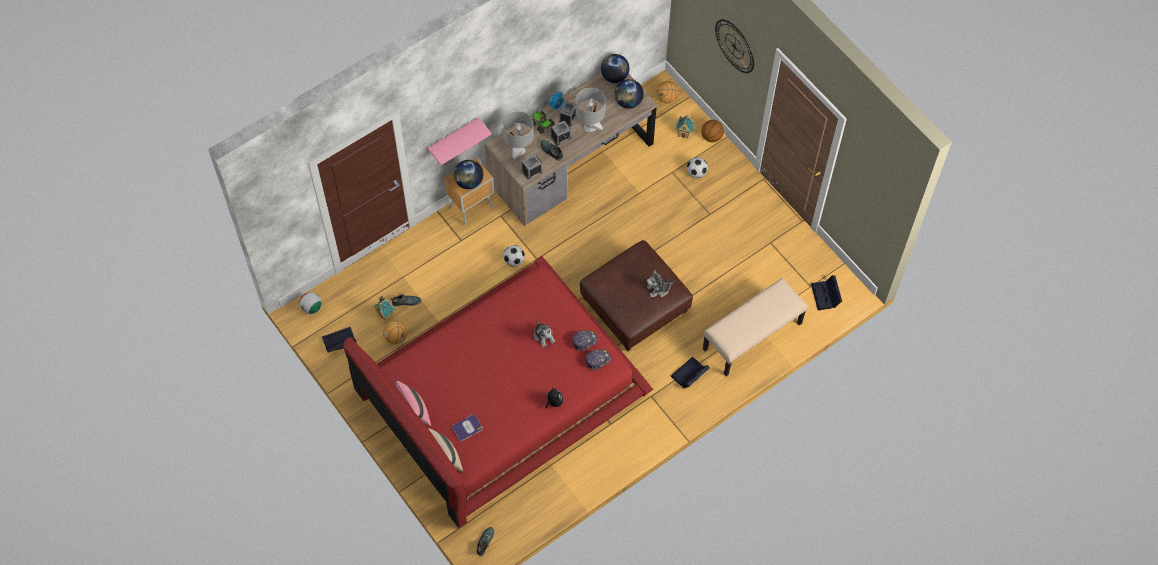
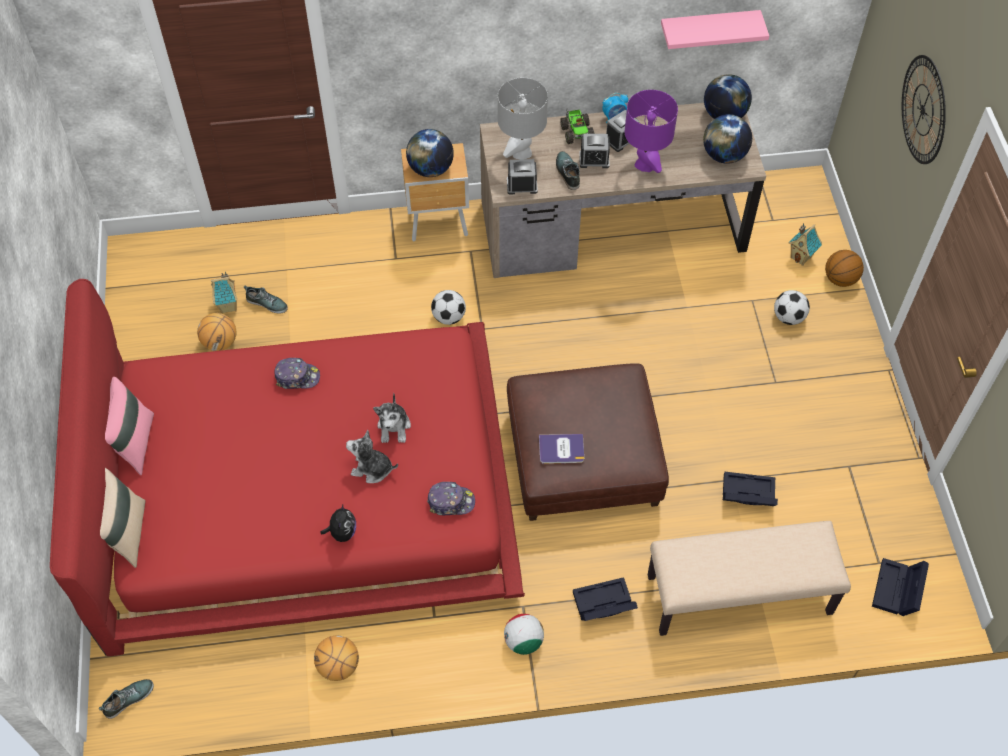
camera: 30 degrees right, 5 degrees down
football [299,292,322,314] -> football moved to [504,614,544,655]
black storage box [322,327,357,352] -> black storage box moved to [723,472,778,506]
pink shelf [428,117,492,165] -> pink shelf moved to [661,10,769,49]
book [451,414,483,441] -> book moved to [539,434,584,464]
cap [572,330,598,351] -> cap moved to [274,358,320,389]
grey table lamp [576,88,606,132] -> purple table lamp [625,90,678,173]
plush toy [647,270,674,297] -> plush toy moved to [346,430,398,483]
basketball [657,81,679,104] -> basketball moved to [314,635,359,681]

